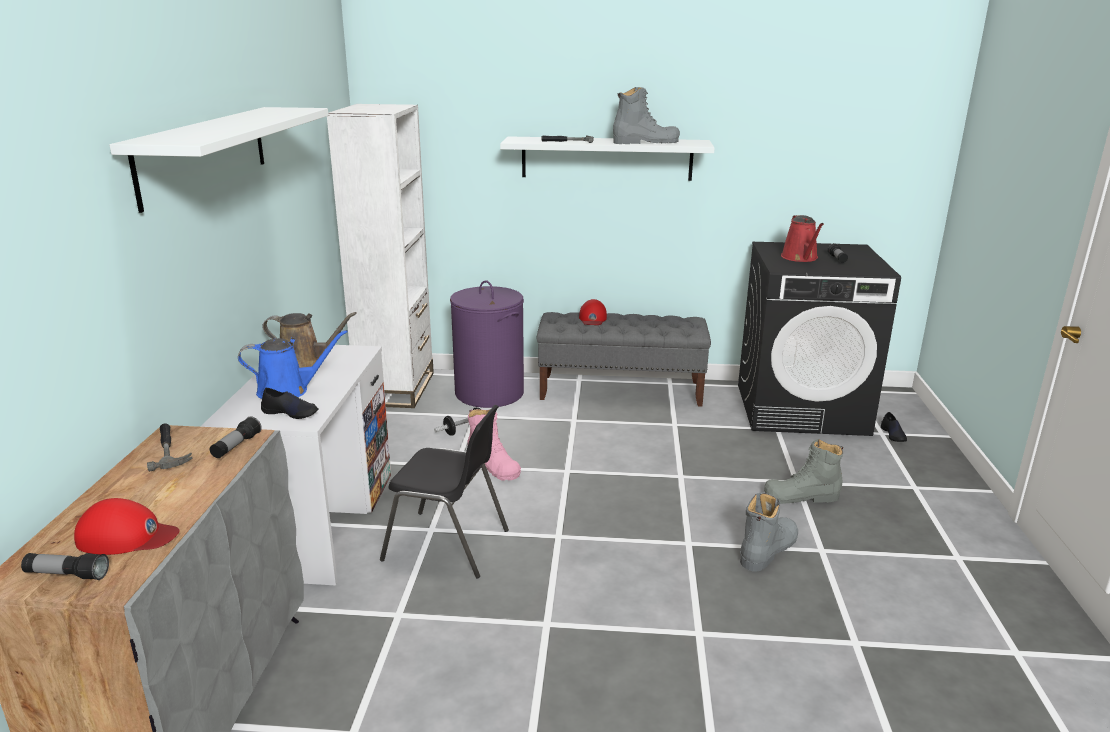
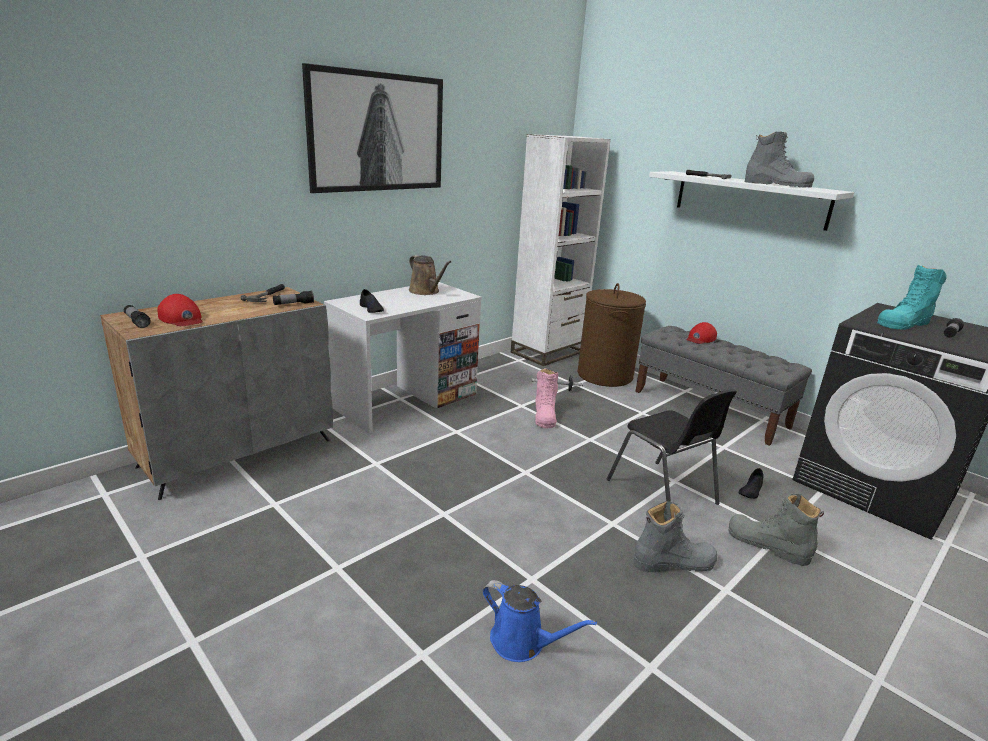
camera: 40 degrees right, 0 degrees up
white shelf [109,107,329,213] -> picture [302,63,443,193]
blue watering can [238,330,348,399] -> blue watering can moved to [483,580,597,662]
black chair [380,405,509,578] -> black chair moved to [607,389,737,505]
purple laundry basket [450,280,524,408] -> brown laundry basket [578,283,646,387]
red watering can [781,215,824,262] -> turquoise boot [877,265,947,330]
black shoe [881,412,907,442] -> black shoe moved to [739,468,763,499]

